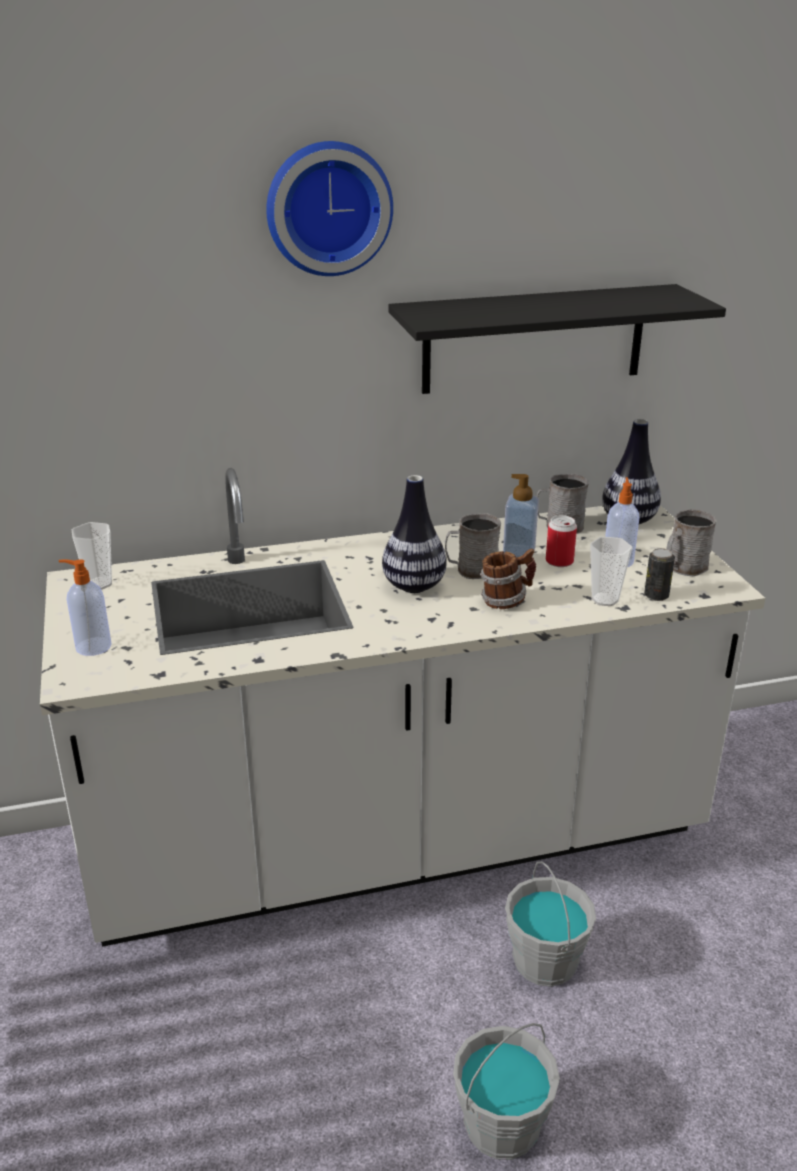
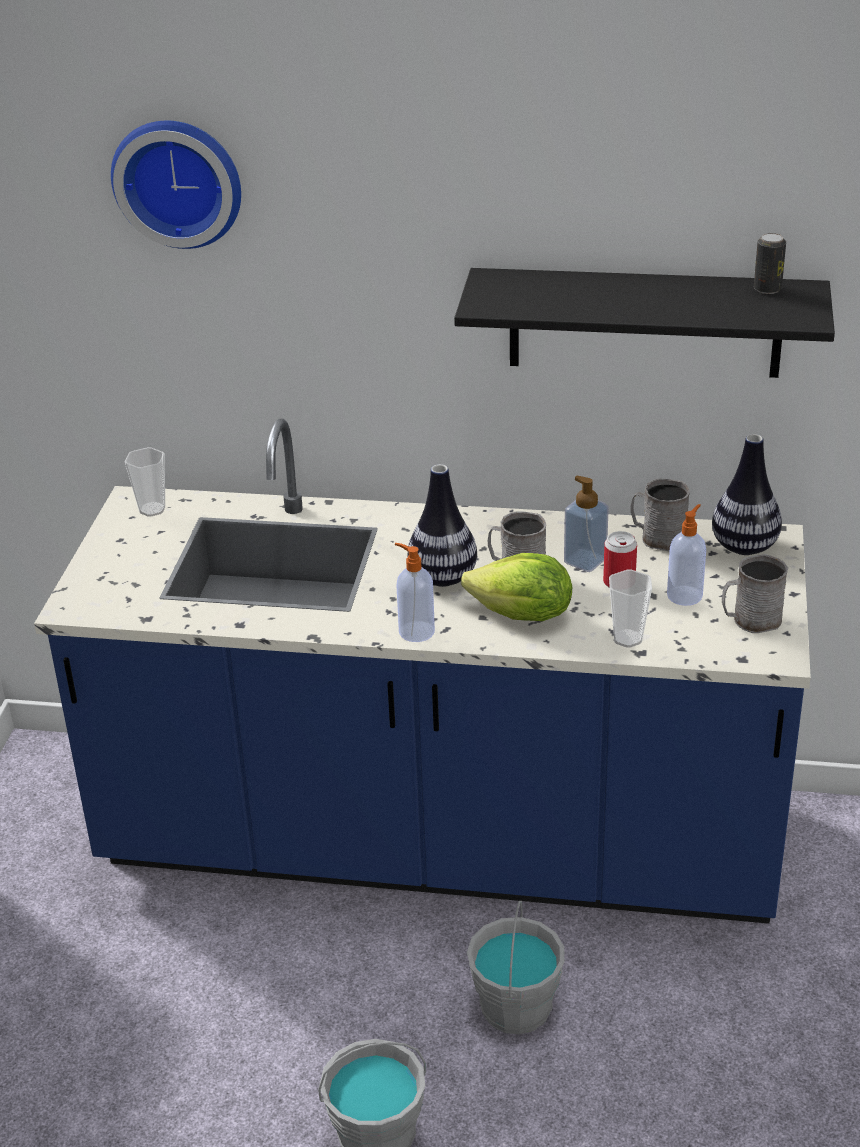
camera: 25 degrees right, 5 degrees up
white counter [40,468,765,947] -> blue counter [34,419,811,924]
soap dispenser [59,559,112,656] -> soap dispenser moved to [395,543,435,642]
wall clock [266,141,393,276] -> wall clock moved to [111,121,241,249]
mug [480,548,536,609] -> lettuce [461,553,572,621]
can [644,548,675,601] -> can moved to [754,233,786,294]

